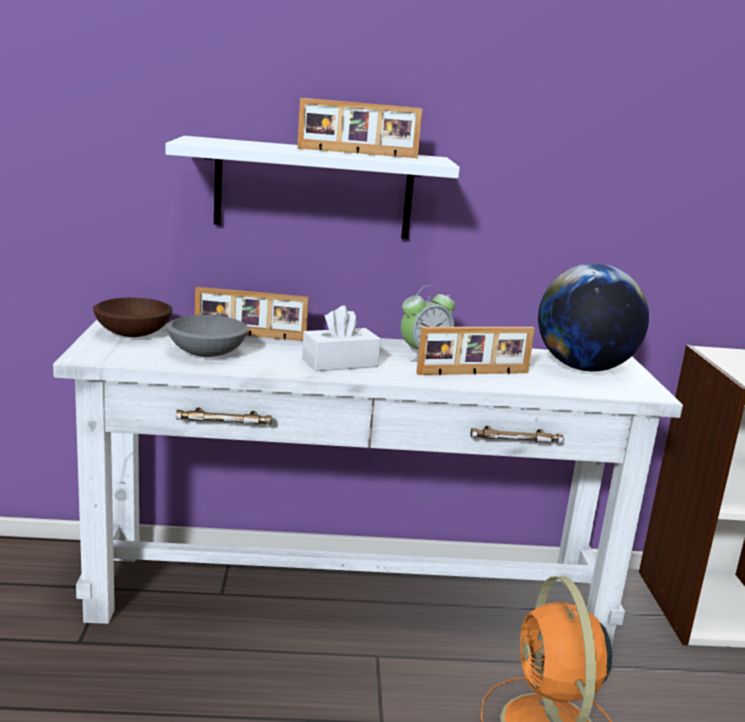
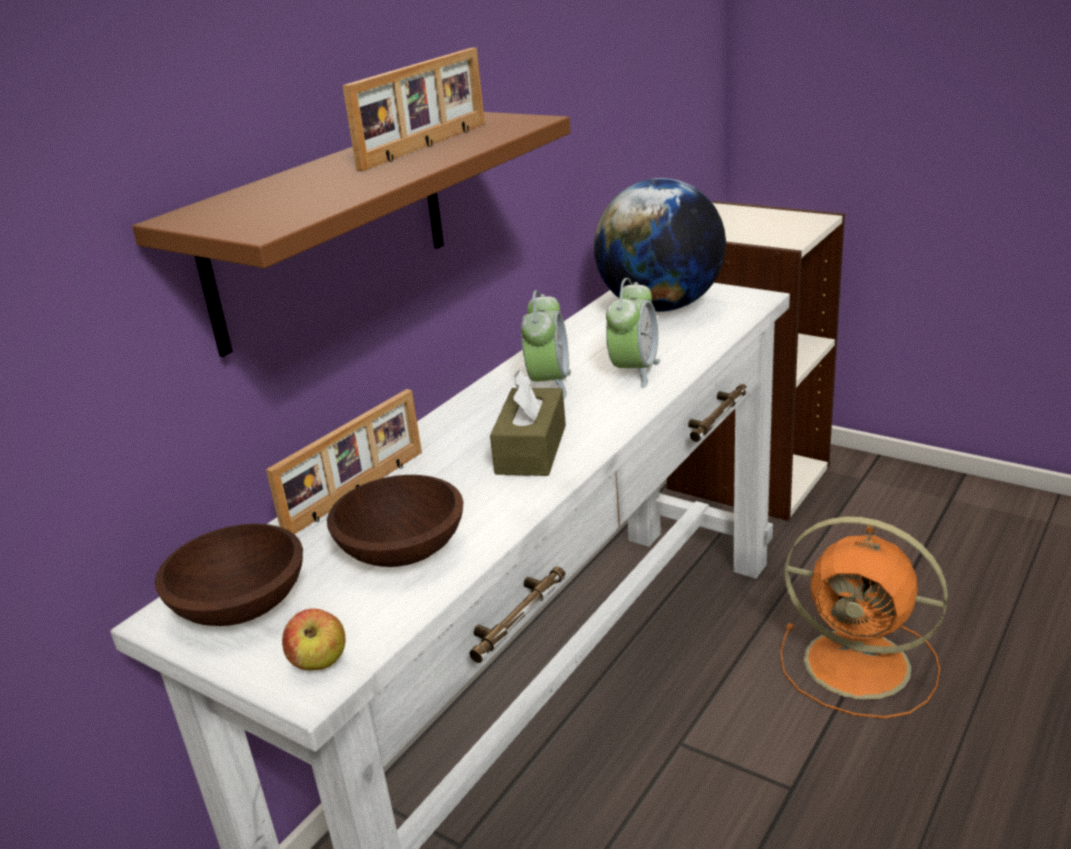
camera: 50 degrees left, 10 degrees up
white shelf [166,136,460,239] -> brown shelf [132,112,570,357]
grey bowl [167,315,248,357] -> brown bowl [327,475,463,567]
white tissue box [302,306,381,371] -> brown tissue box [490,370,566,476]
picture frame [416,327,535,376] -> alarm clock [606,278,660,388]
none -> apple [282,608,346,671]

